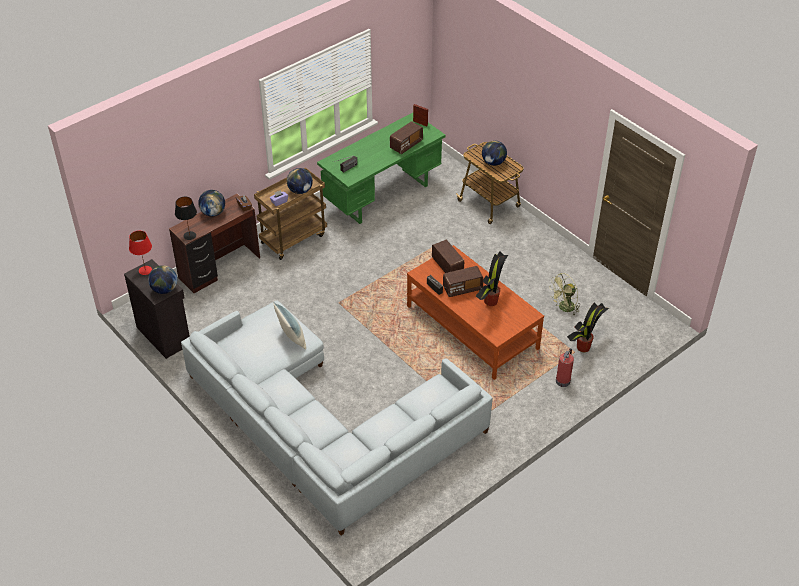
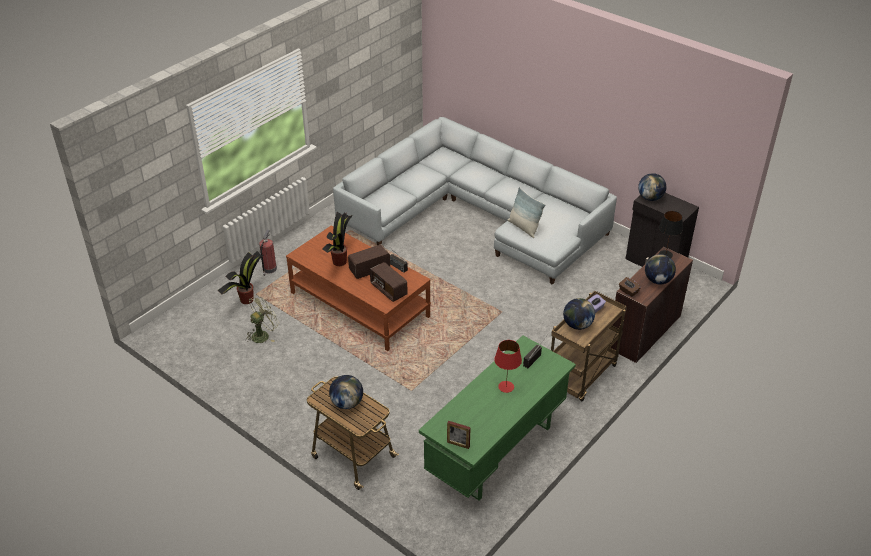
camera: 170 degrees right, 5 degrees down
red table lamp [129,231,152,275] -> red table lamp moved to [494,340,522,393]
radio [390,121,423,154] -> none

